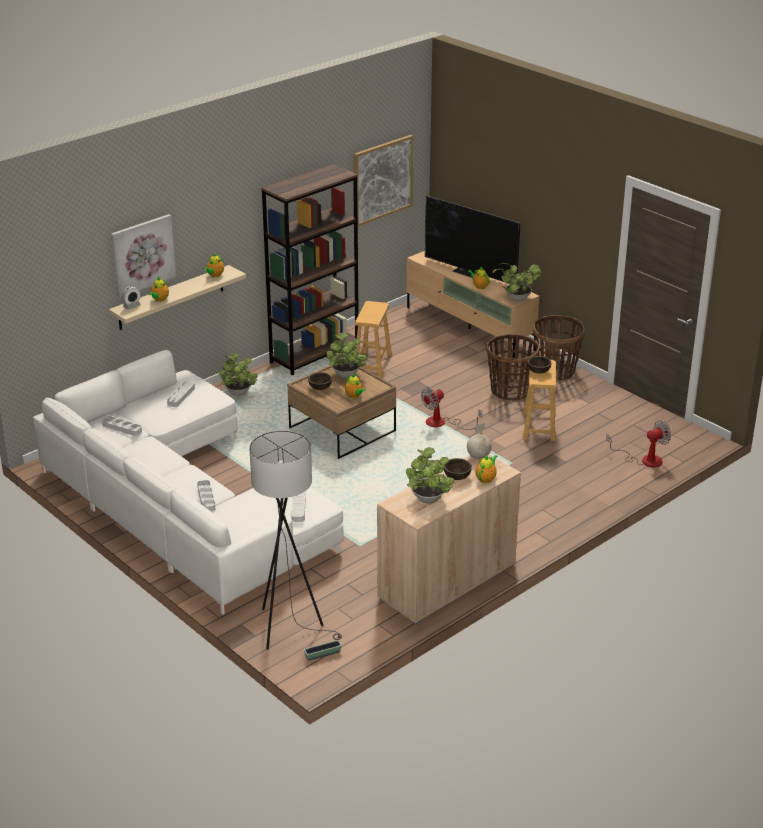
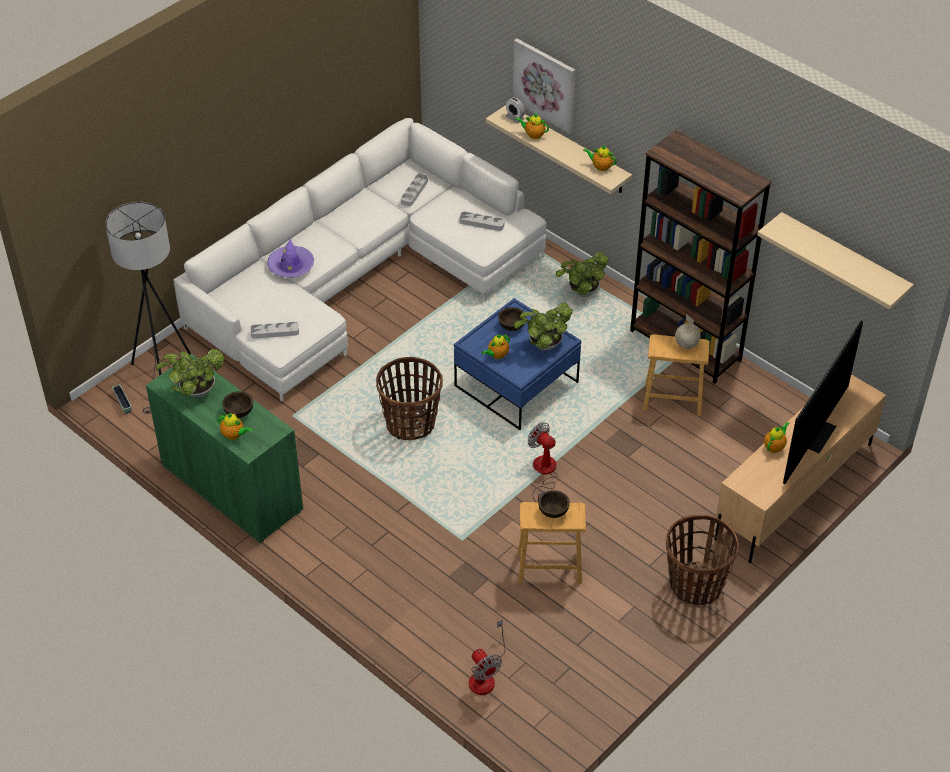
camera: 85 degrees right, 15 degrees up
grey tray [197,480,215,511] -> purple hat [267,239,314,278]
brown coffee table [287,365,396,459] -> blue coffee table [454,298,581,430]
picture [354,135,413,226] -> beige shelf [757,212,914,310]
beige cabinet [377,454,521,625] -> green cabinet [146,354,303,544]
globe [467,423,492,459] -> globe moved to [675,314,701,349]
basket [486,334,539,401] -> basket moved to [376,357,443,440]
potted plant [492,263,541,301] -> none

